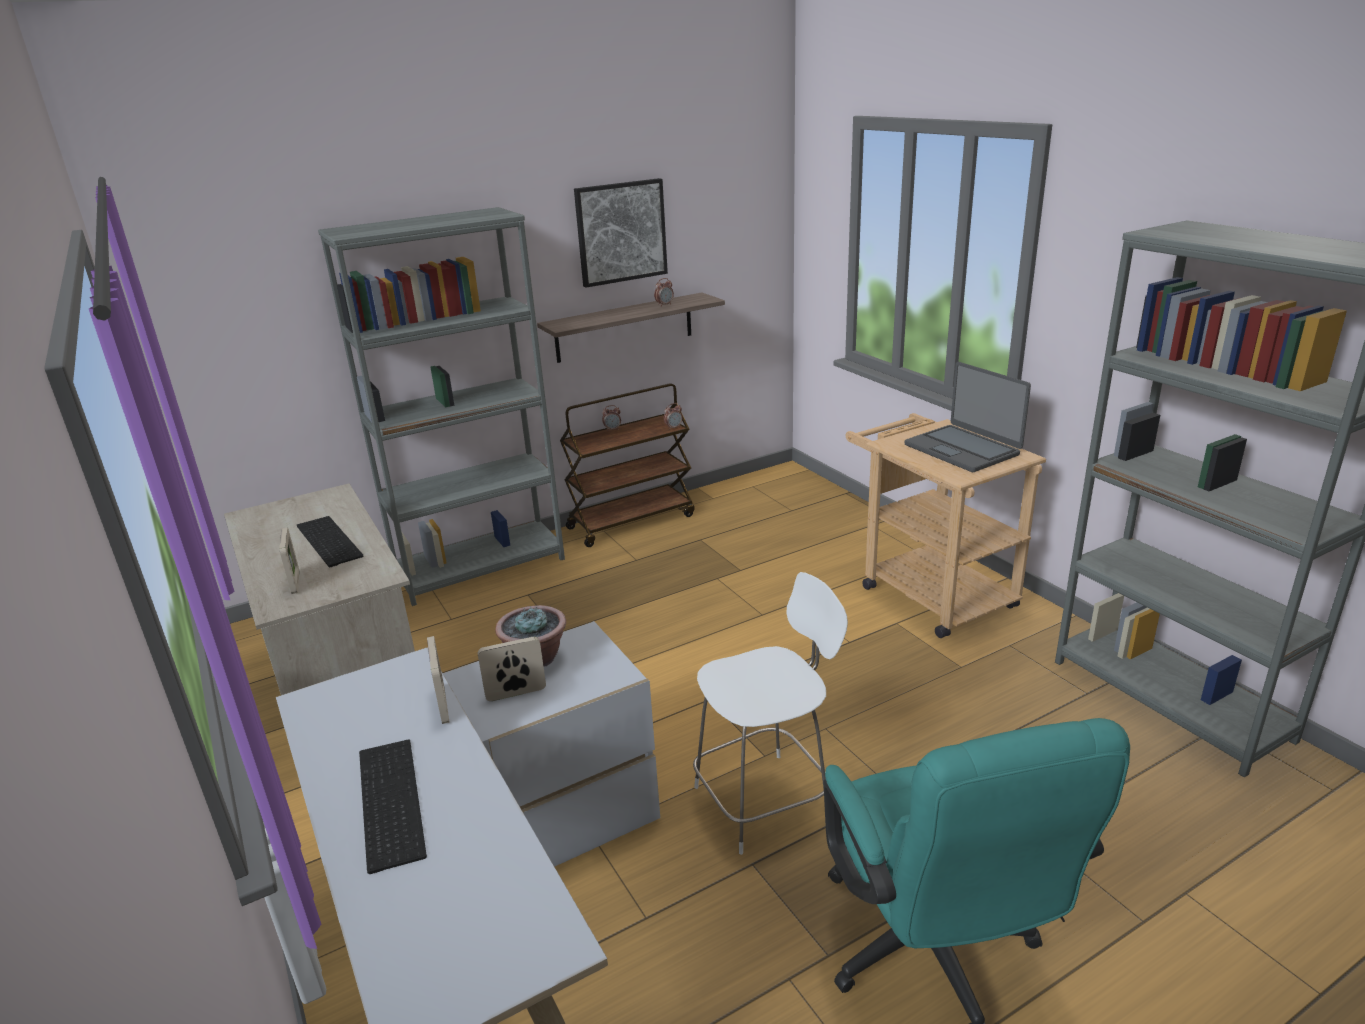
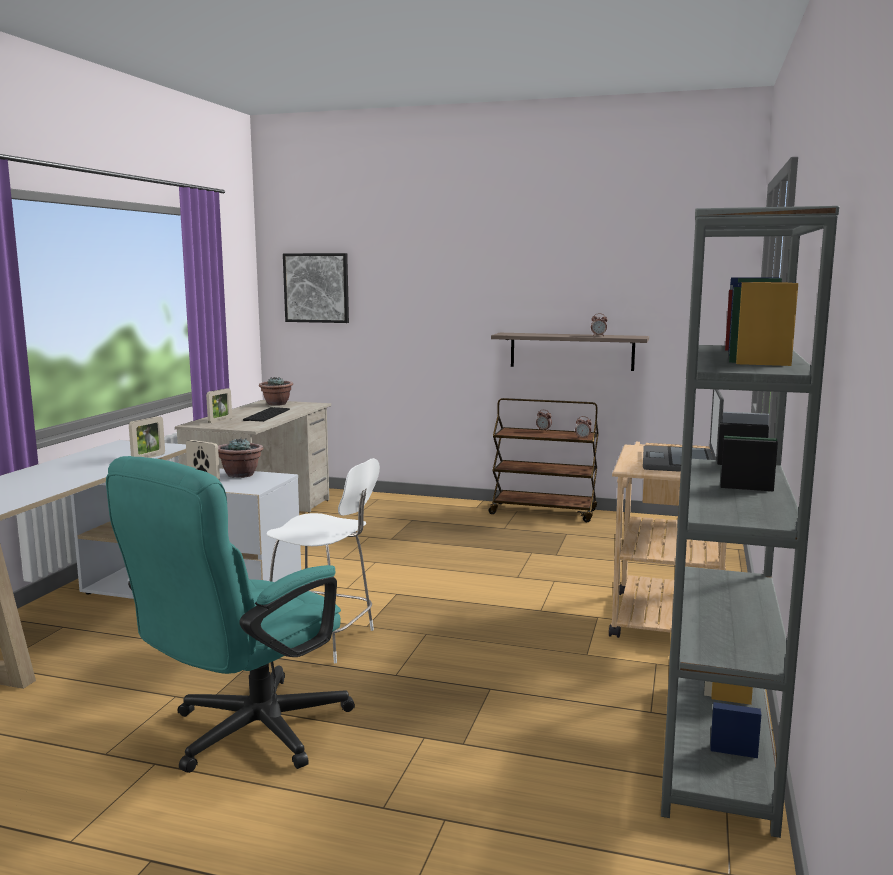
camera: 45 degrees right, 15 degrees down
grey bookcase [318,207,565,606] -> none
keyboard [359,739,427,874] -> none
picture [574,178,668,288] -> picture moved to [283,253,349,323]
none -> potted plant [259,377,293,406]

